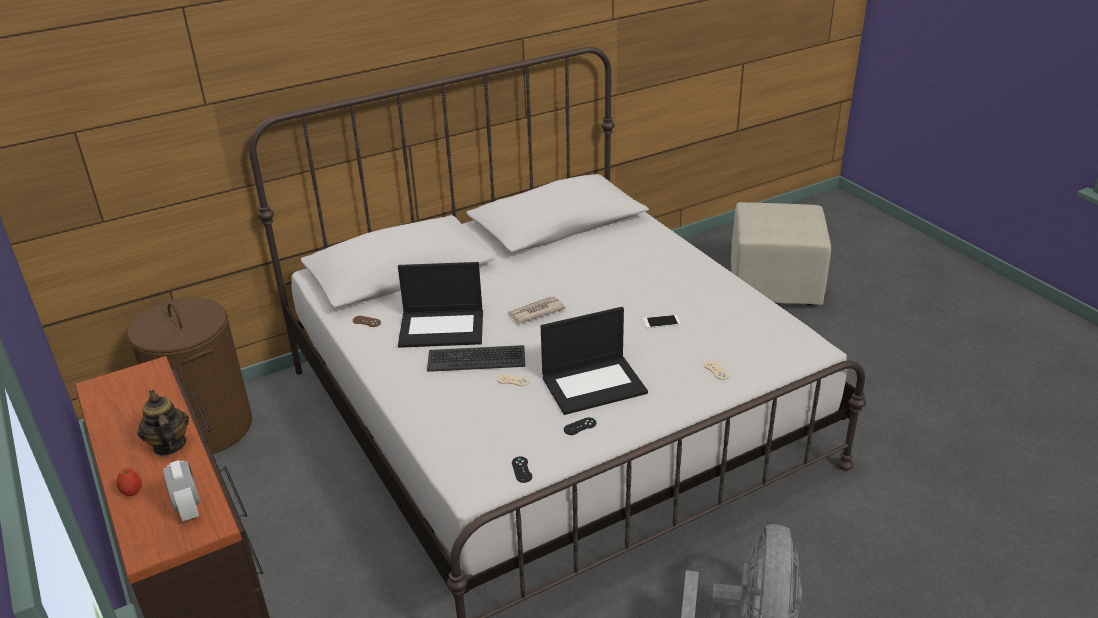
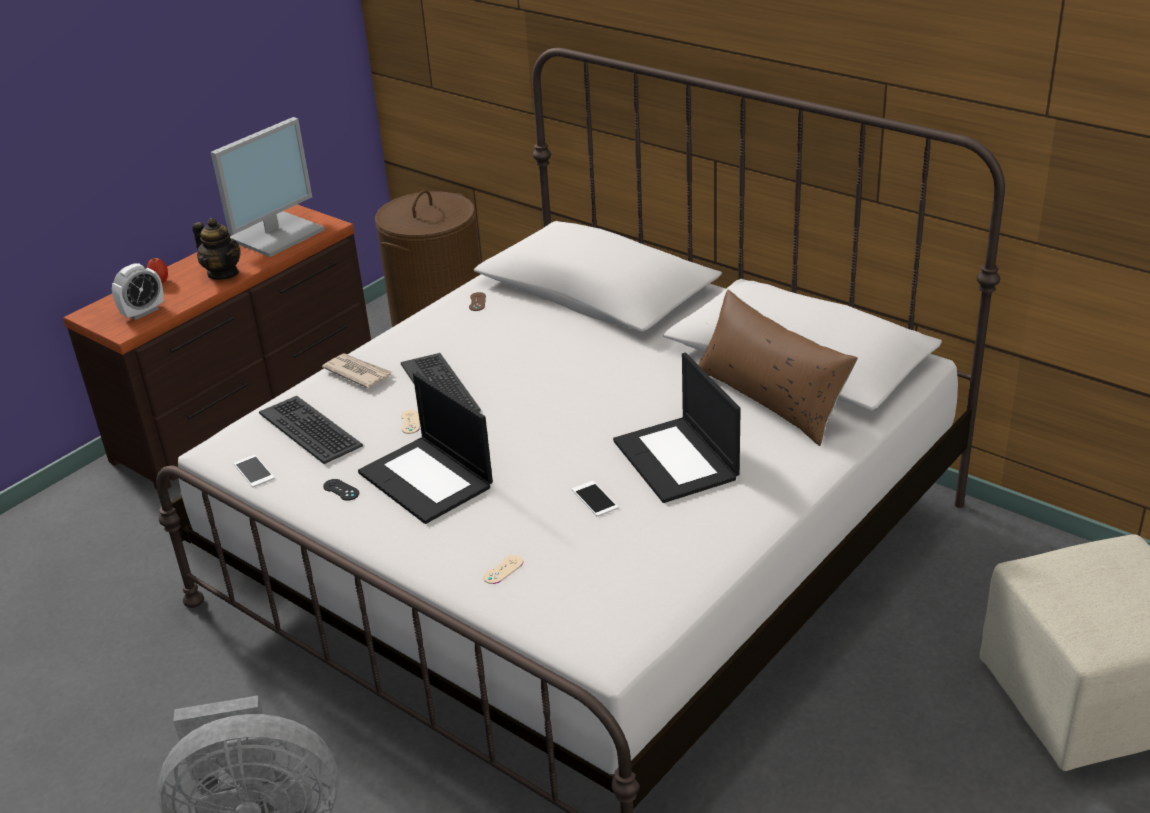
camera: 70 degrees right, 0 degrees up
teapot [138,390,189,456] -> teapot turned 90 degrees clockwise [192,218,241,280]
laptop [398,262,483,348] -> laptop moved to [613,353,741,503]
newspaper [507,297,566,324] -> newspaper moved to [322,353,392,389]
black game controller [512,456,532,483] -> phone [234,455,274,487]
none -> monitor [211,117,325,257]
none -> keyboard [259,396,363,464]
none -> brown pillow [698,290,858,446]

